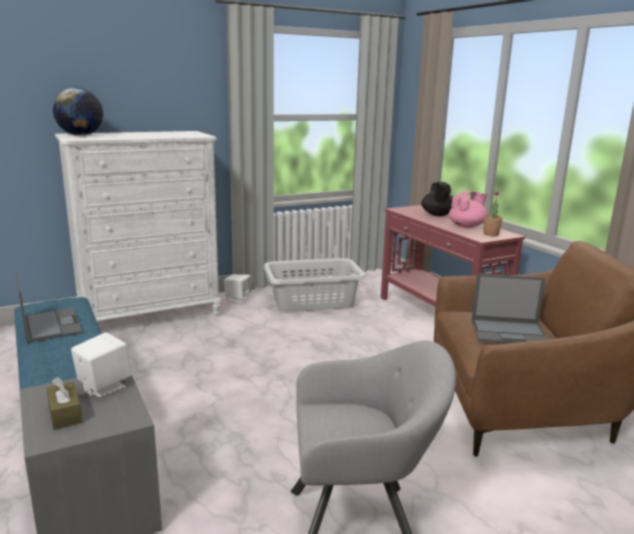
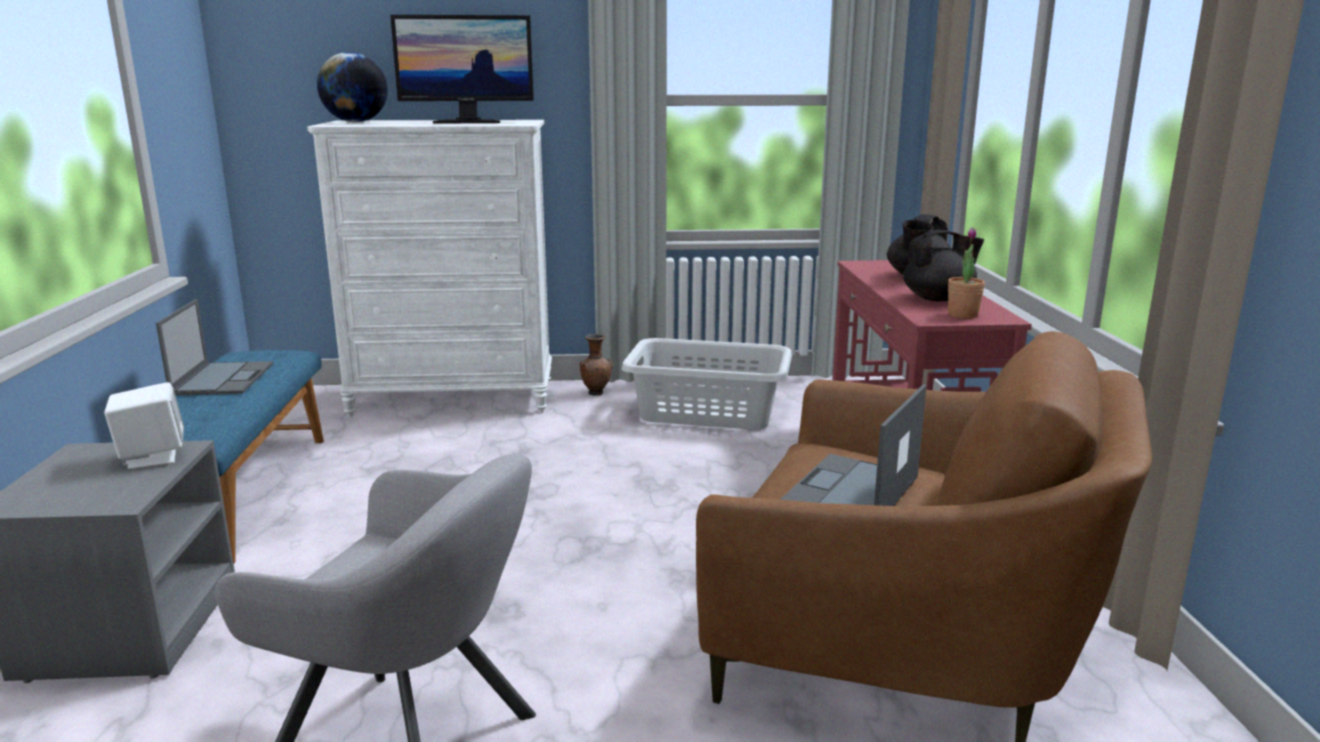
camera: 25 degrees right, 0 degrees up
brown tissue box [46,377,82,430] -> none
white speaker [224,274,251,303] -> brown vase [580,334,613,396]
pink teapot [449,191,487,228] -> black teapot [903,230,984,302]
laptop [472,274,548,343] -> laptop turned 90 degrees clockwise [780,384,927,506]
none -> monitor [390,15,534,124]

